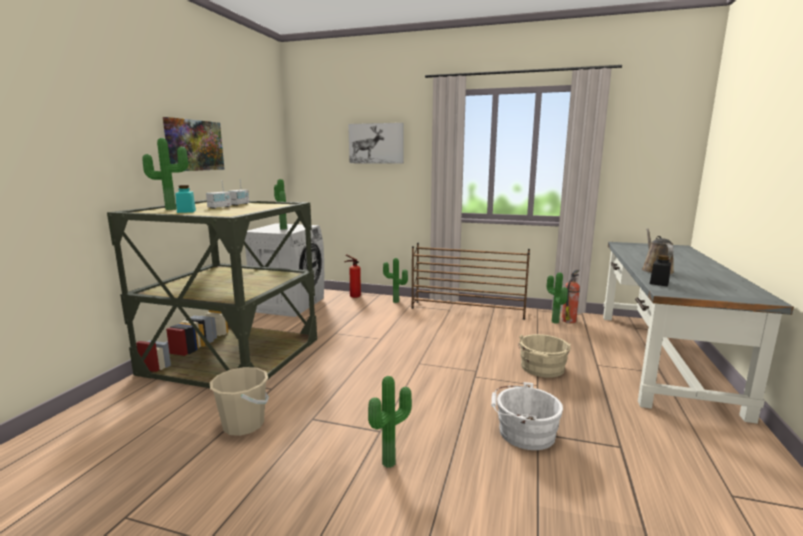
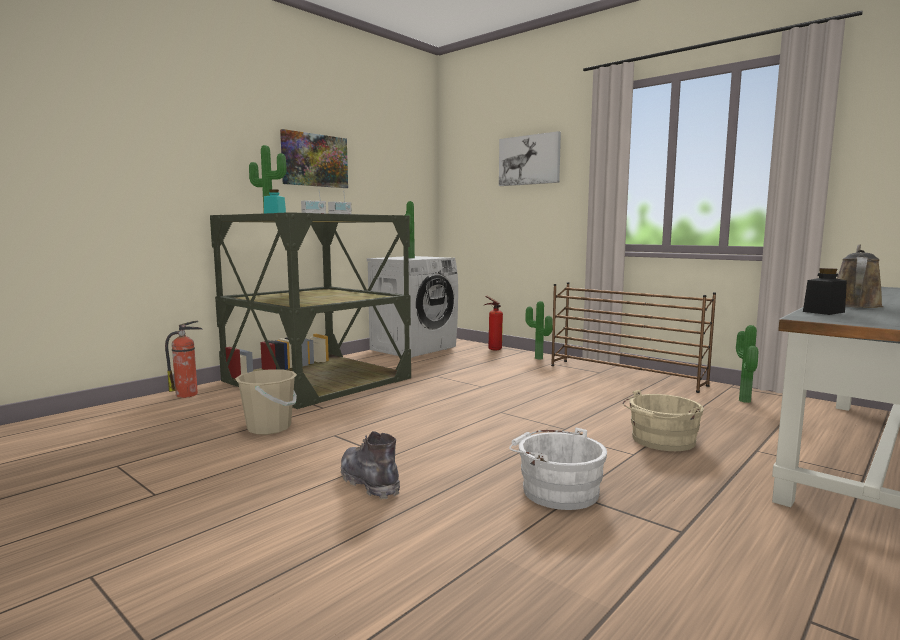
camera: 25 degrees right, 5 degrees down
potted plant [368,376,412,468] -> grey boot [341,431,400,499]
fire extinguisher [562,269,580,323] -> fire extinguisher moved to [165,321,203,398]

